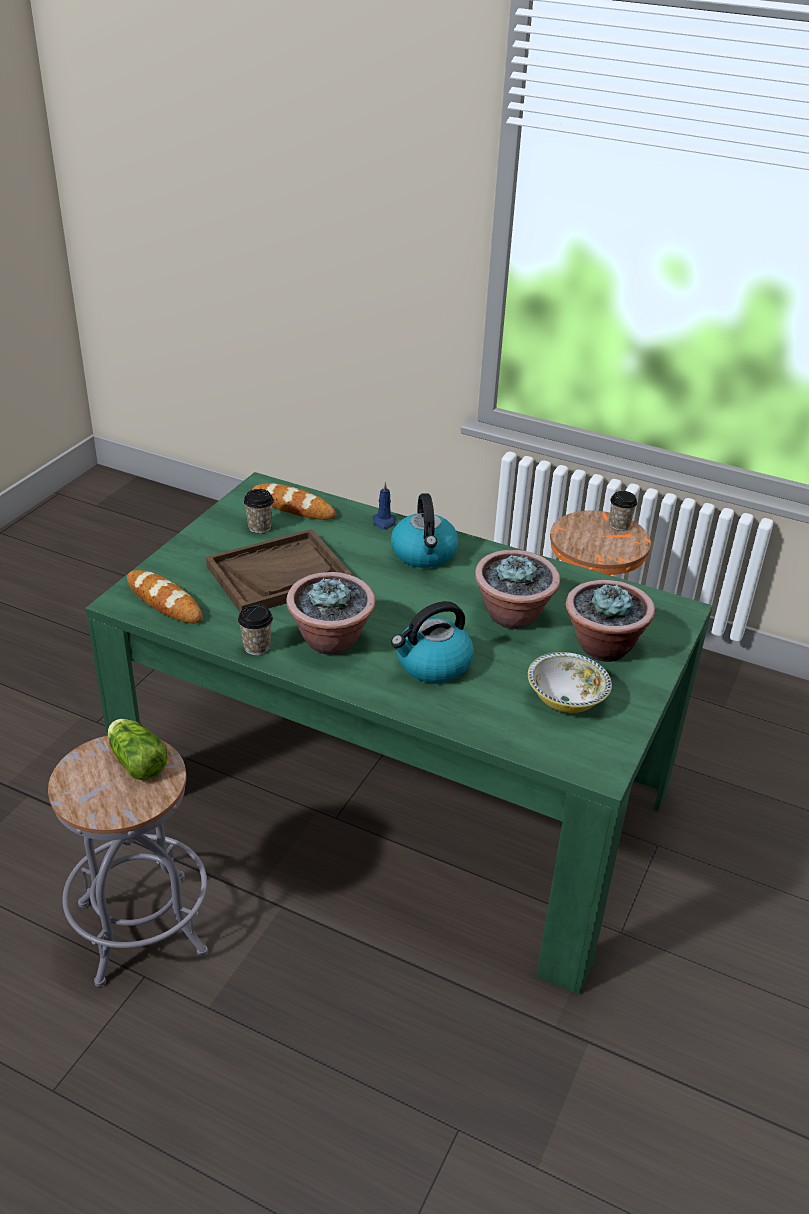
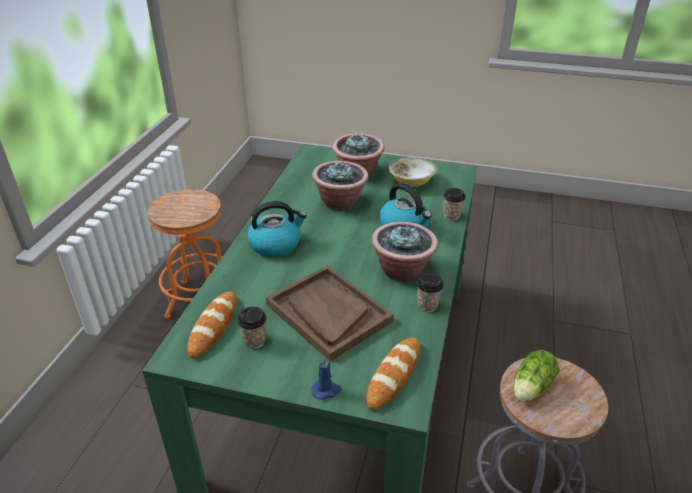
camera: 100 degrees left, 0 degrees up
blue candle [373,482,396,530] -> blue candle moved to [311,356,342,400]
cup [609,491,637,531] -> cup moved to [443,188,466,221]

